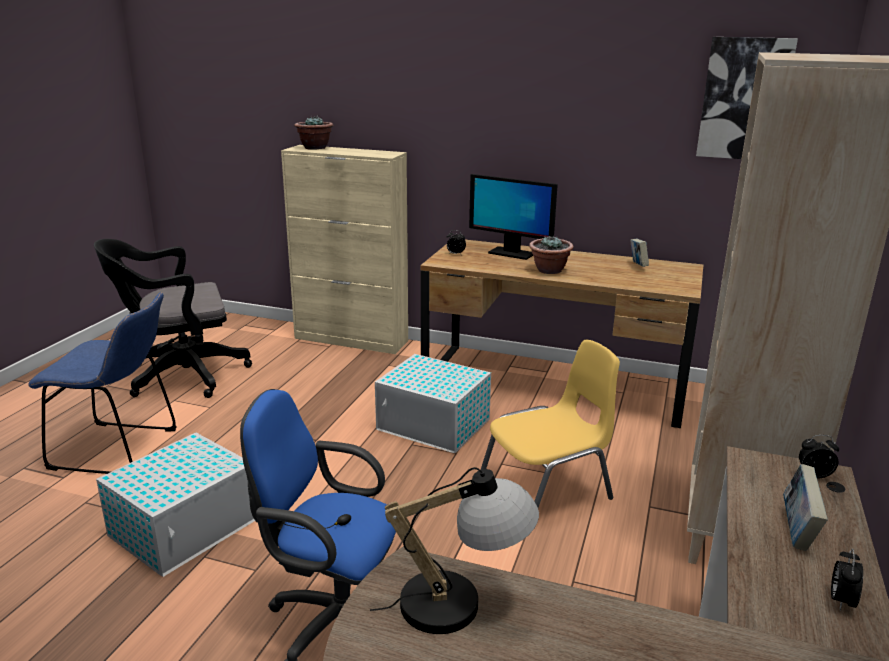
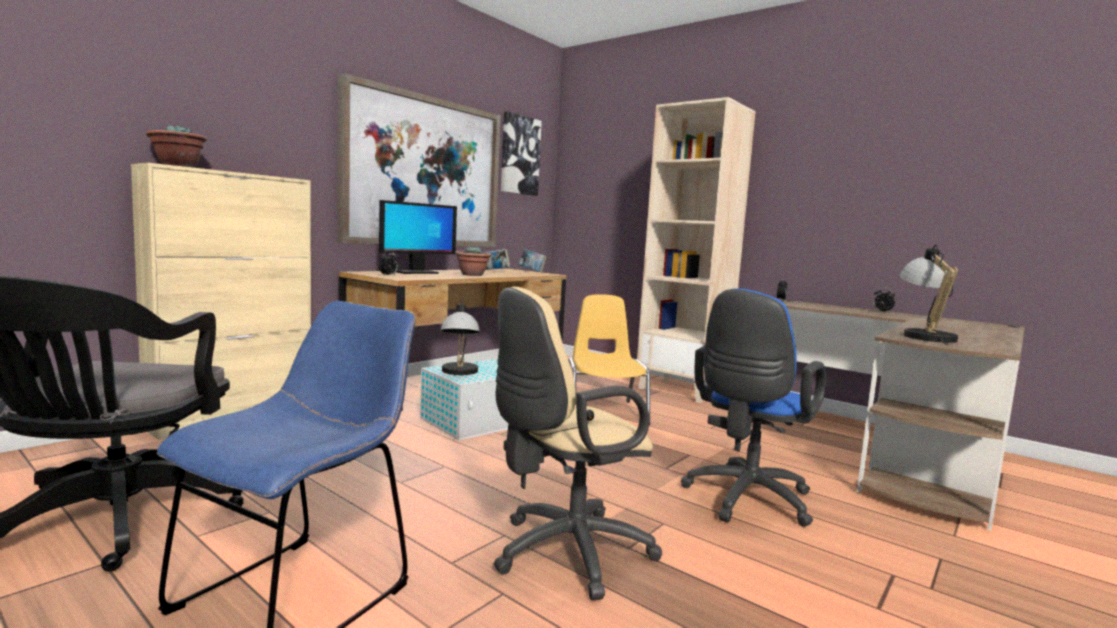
camera: 70 degrees left, 15 degrees down
white storage box [96,433,255,577] -> beige office chair [494,287,662,600]
book [783,464,828,551] -> book moved to [519,249,547,272]
none -> picture [337,73,501,247]
none -> table lamp [440,300,480,375]

